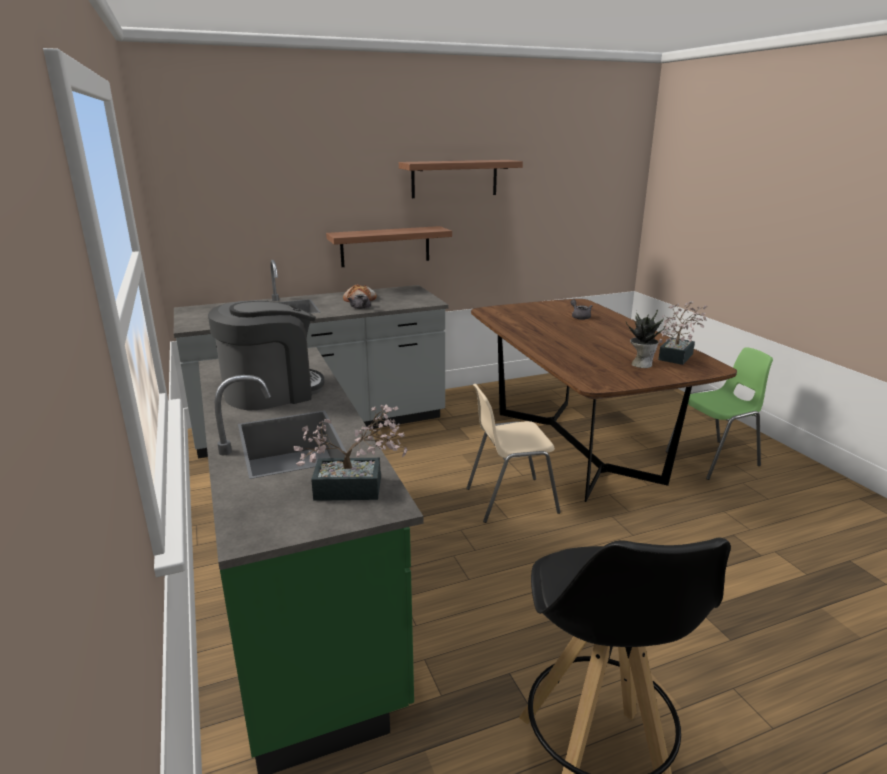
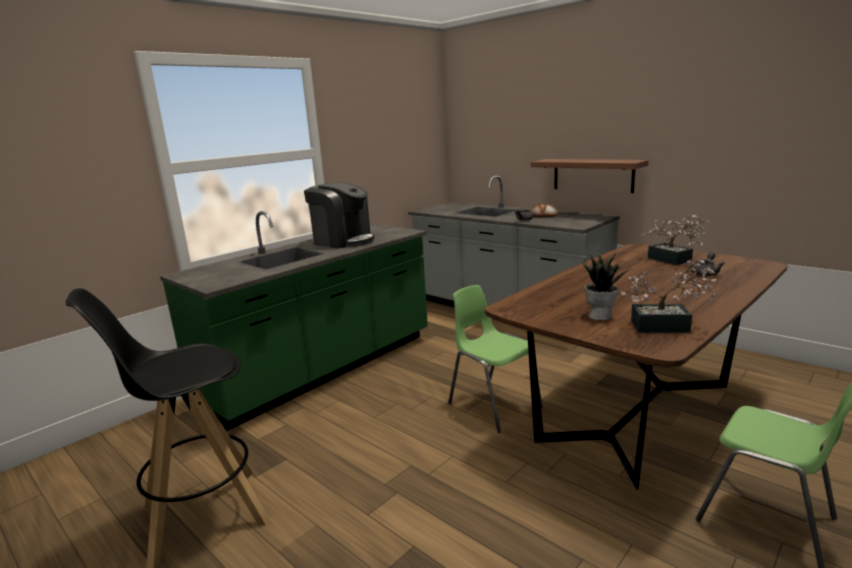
camera: 65 degrees right, 5 degrees down
potted plant [294,404,407,501] -> potted plant moved to [642,214,709,265]
shelf [399,160,523,198] -> none
beige chair [466,384,561,523] -> green chair [448,285,543,433]

